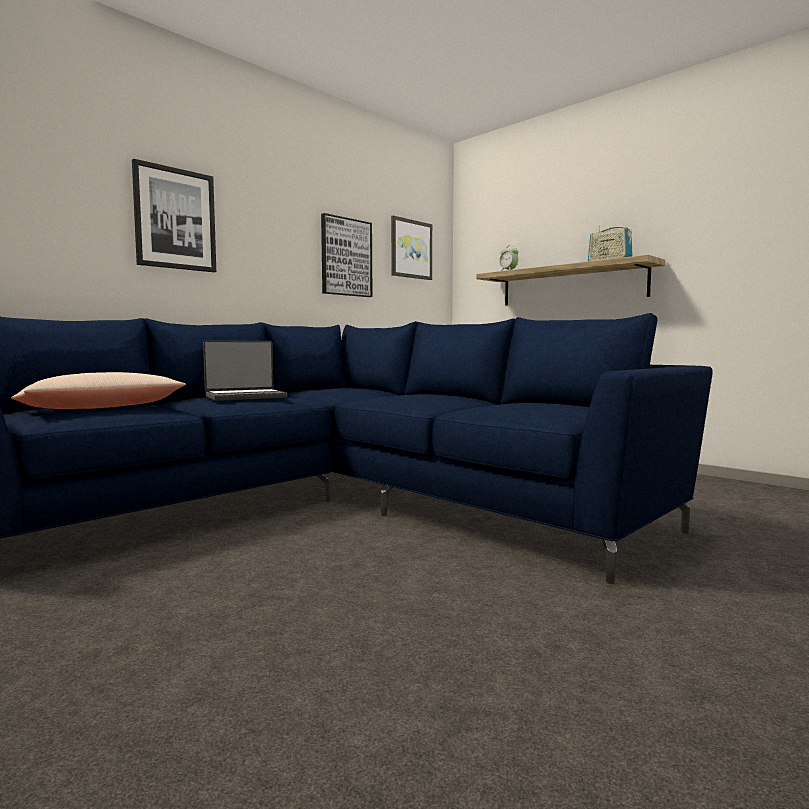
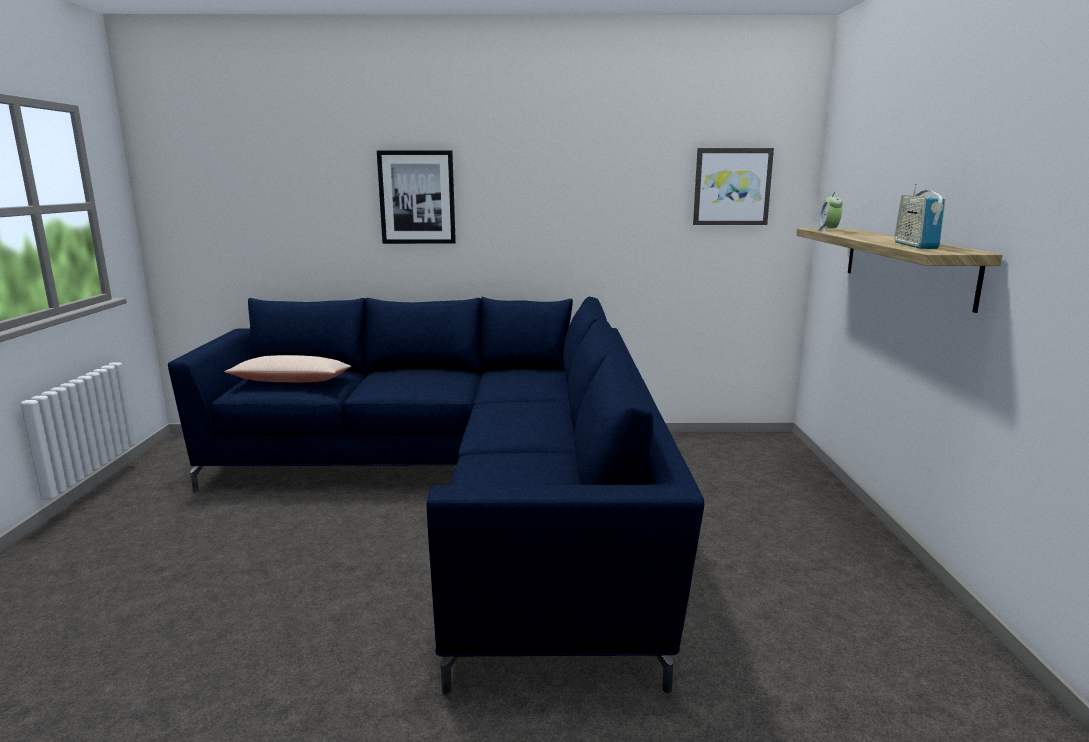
camera: 45 degrees right, 10 degrees up
laptop [203,340,287,401] -> none
picture [321,213,372,297] -> none

